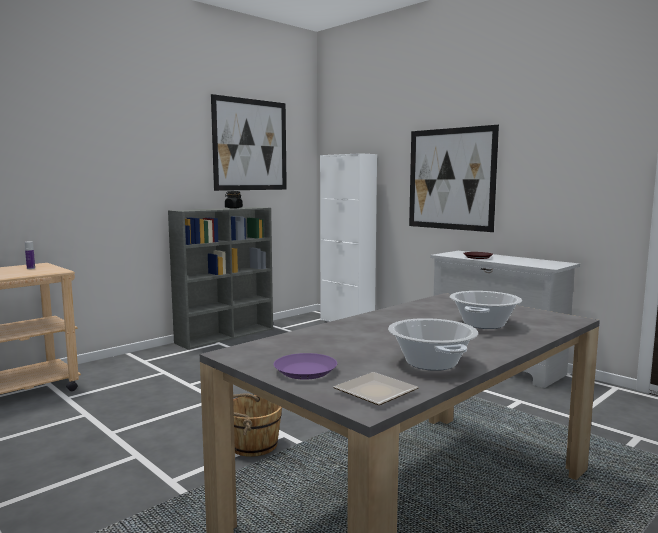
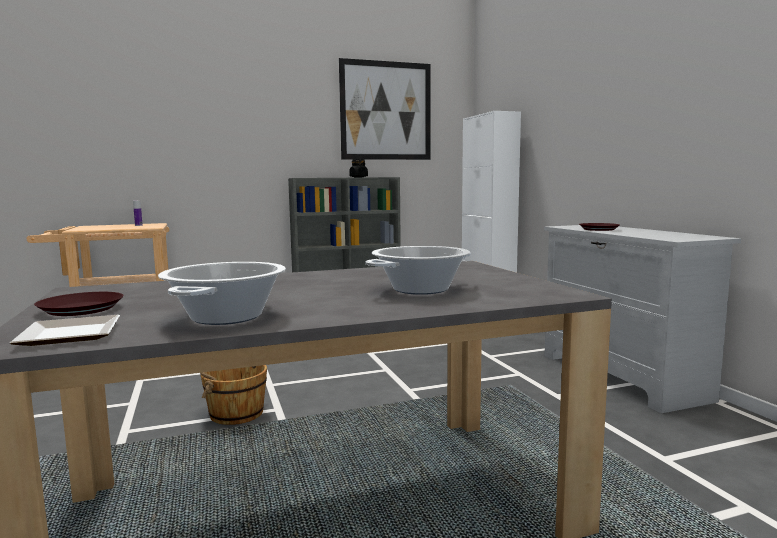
camera: 25 degrees right, 0 degrees up
purple plate [274,353,337,380] -> brown plate [34,292,123,316]
picture [409,125,499,232] -> none

